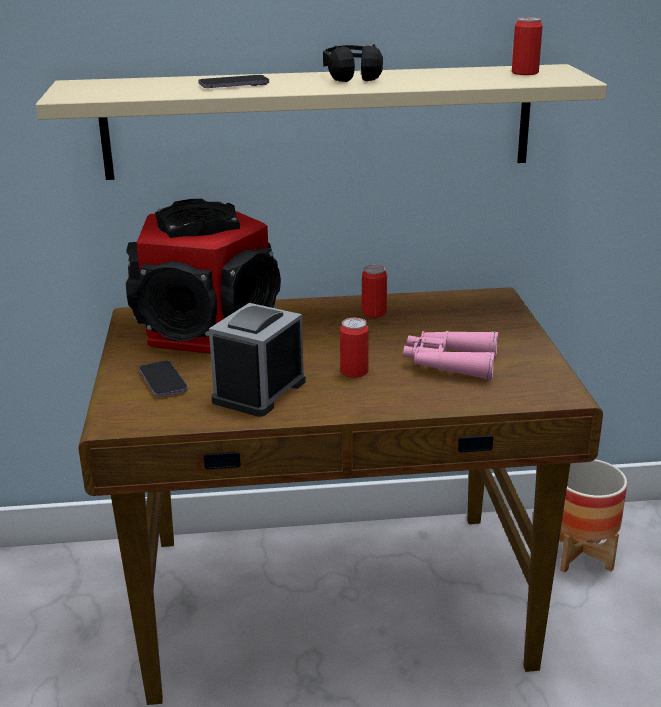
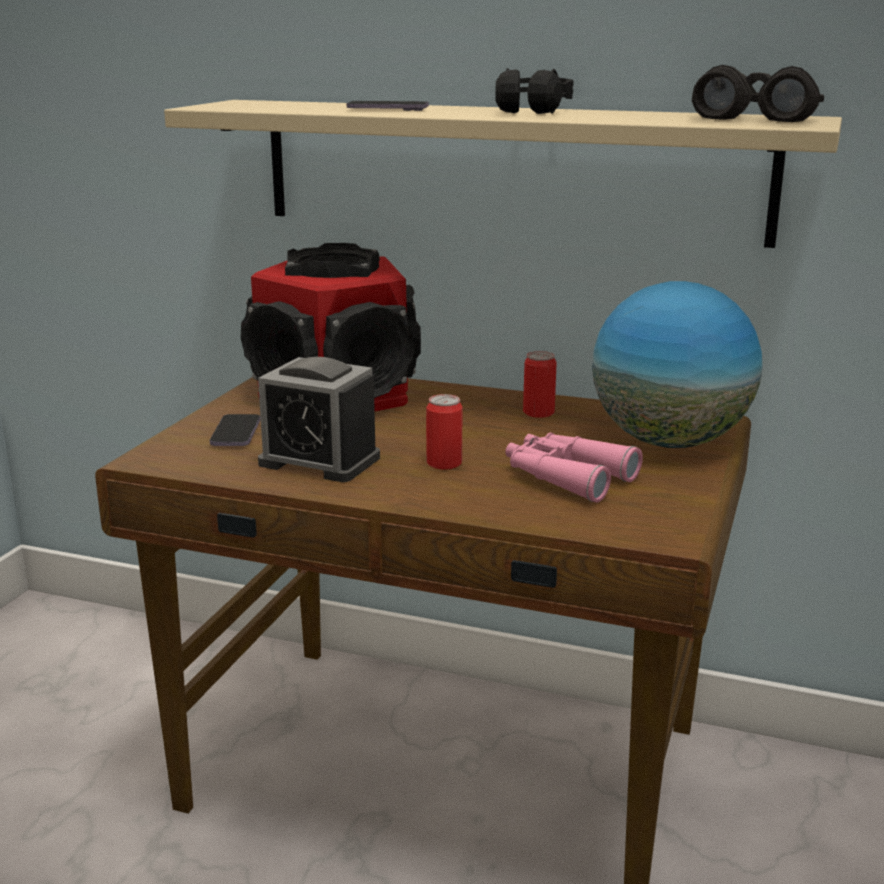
camera: 25 degrees right, 5 degrees down
alarm clock [209,303,306,417] -> alarm clock turned 120 degrees counterclockwise [258,357,380,482]
can [512,17,543,75] -> black binoculars [692,65,824,122]
planter [559,459,627,573] -> none
none -> globe [592,281,763,448]

